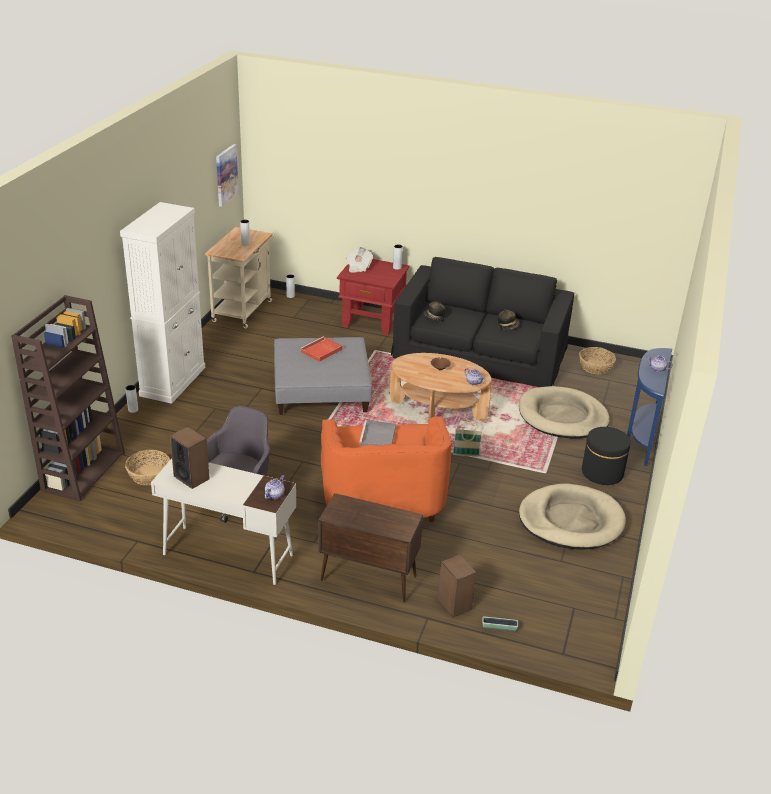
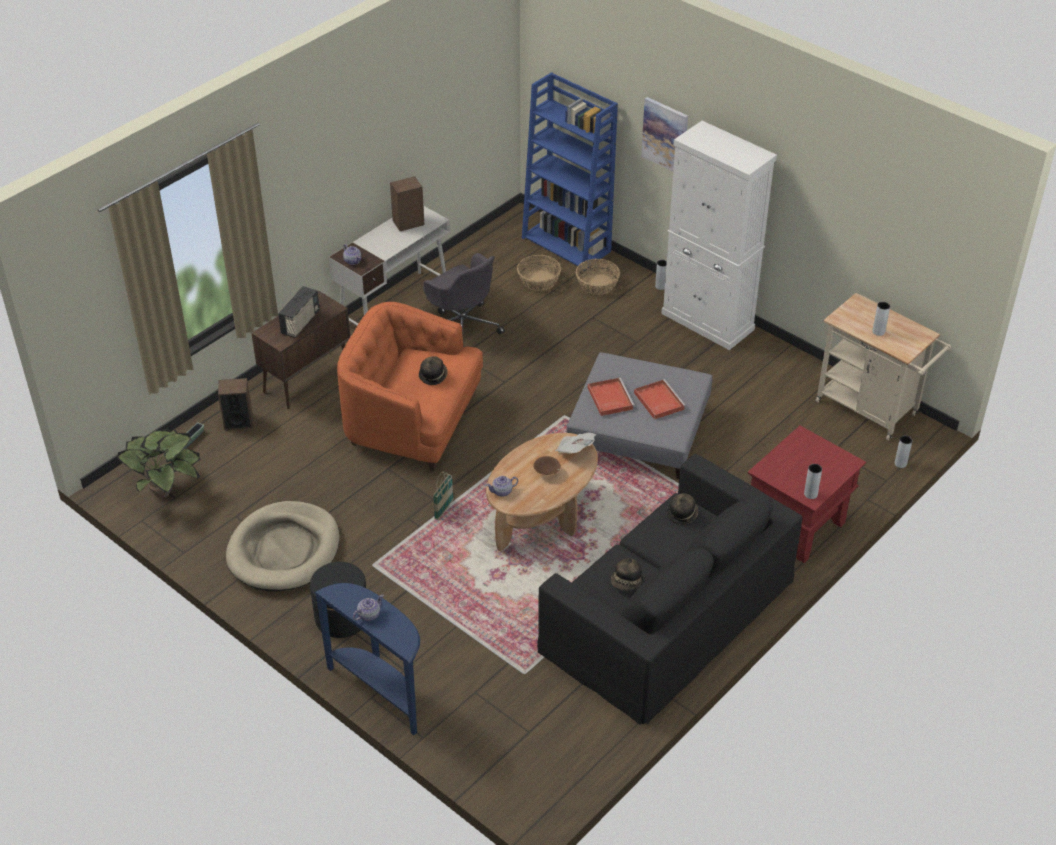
camera: 115 degrees right, 10 degrees up
brown bookcase [11,295,125,502] -> blue bookcase [522,72,618,270]
picture [216,144,239,207] -> picture moved to [641,97,688,171]
newspaper [346,247,373,273] -> newspaper moved to [555,432,596,454]
grey tray [359,420,396,447] -> hat [419,356,448,385]
beige dog bed [519,386,610,438] -> none
basket [579,347,616,374] -> basket moved to [576,259,620,295]
none -> potted plant [117,428,201,498]
none -> radio [278,286,320,338]
none -> red tray [588,378,635,416]

